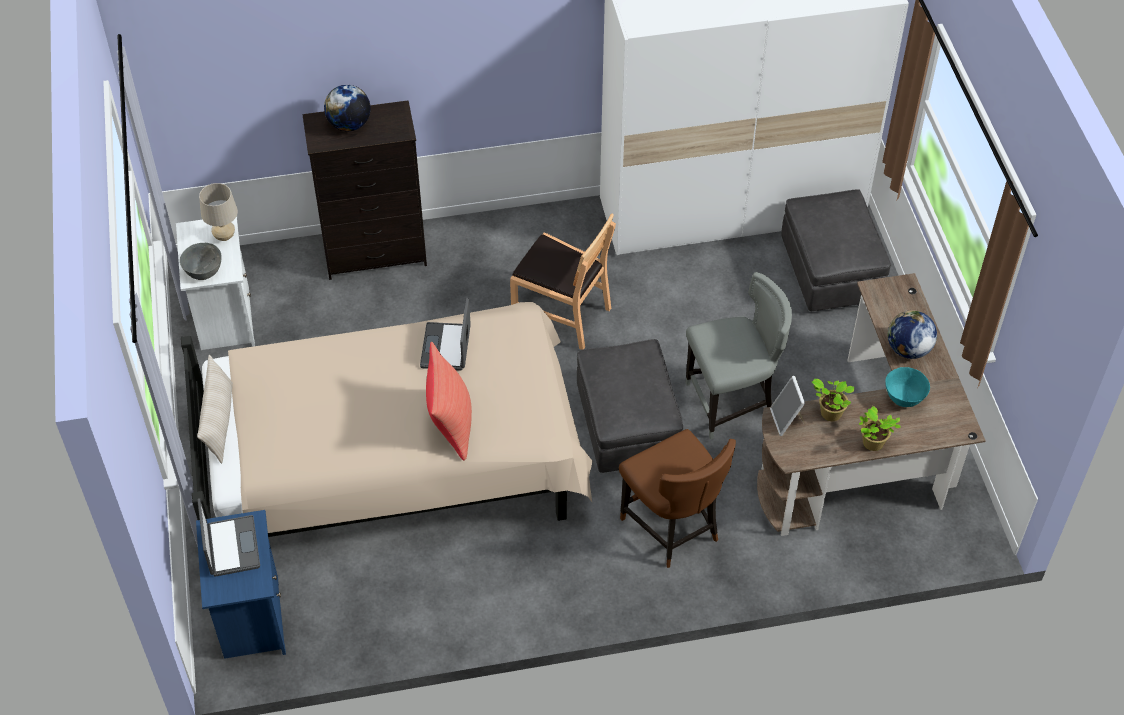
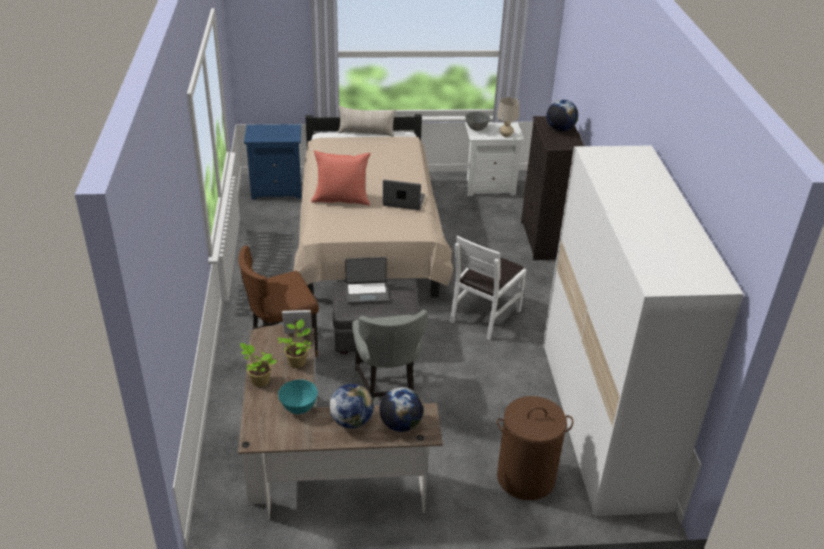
camera: 95 degrees right, 15 degrees down
laptop [197,498,260,577] -> laptop moved to [345,257,389,304]
brown chair [510,214,616,350] -> white chair [450,235,526,340]
grey ottoman [781,189,891,311] -> brown laundry basket [497,396,573,500]
none -> globe [379,387,424,432]

